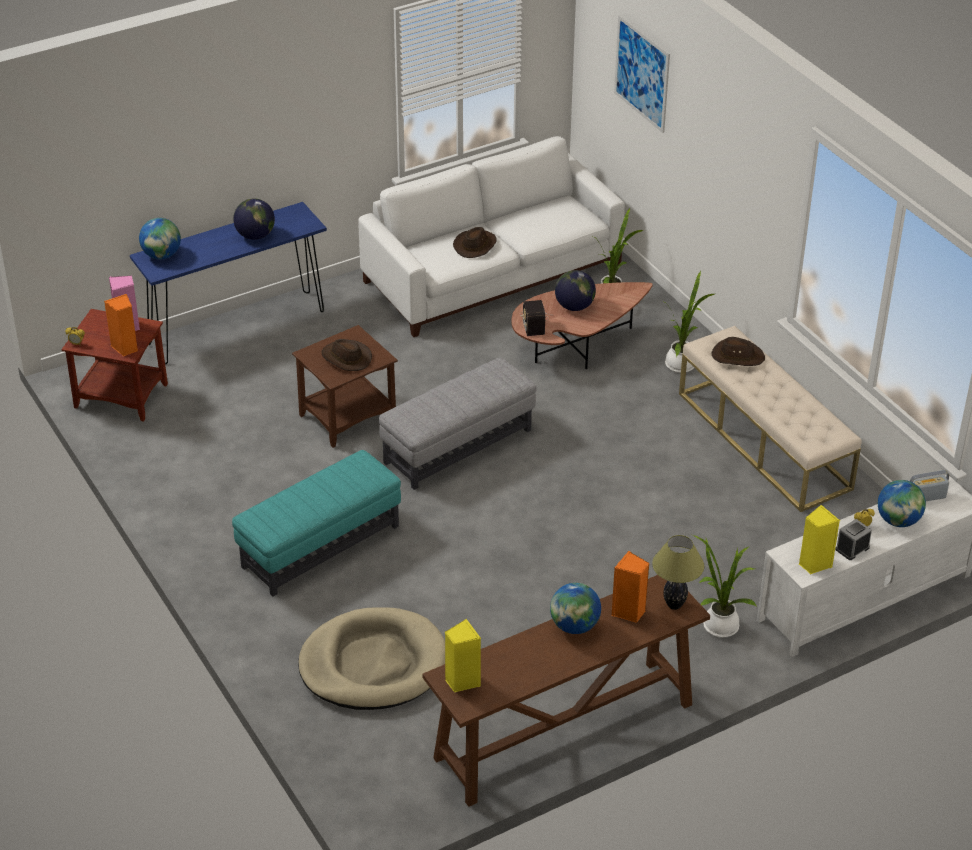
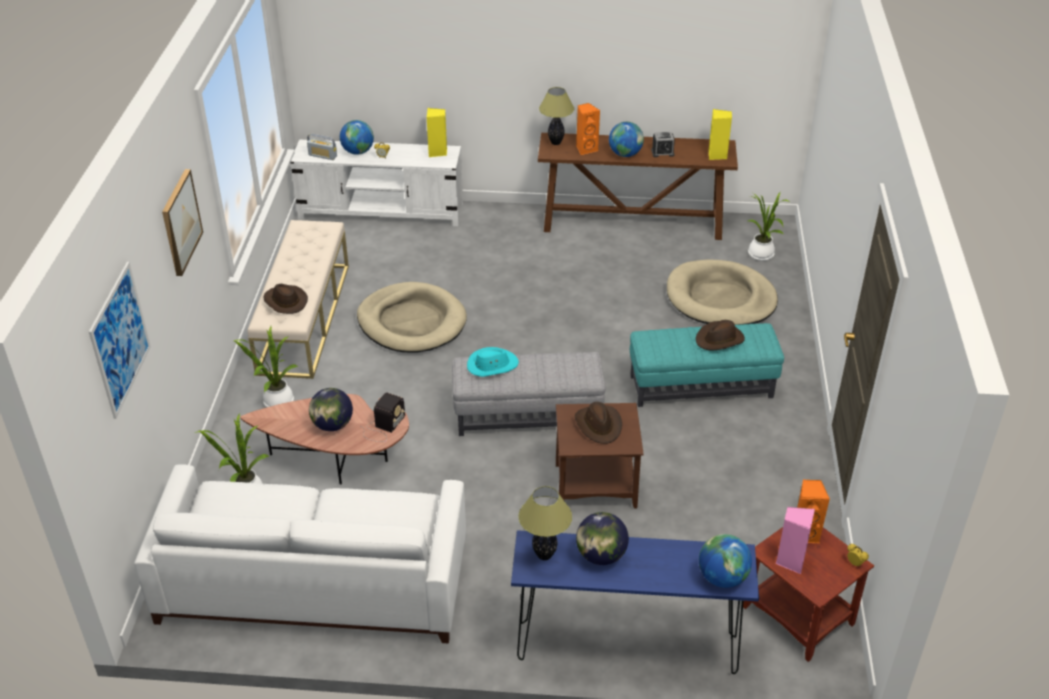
camera: 145 degrees left, 0 degrees up
brown hat [453,227,497,258] -> brown hat moved to [696,320,745,350]
potted plant [692,535,757,638] -> potted plant moved to [746,192,790,261]
alarm clock [835,519,872,560] -> alarm clock moved to [651,132,675,157]
none -> picture [162,169,203,276]
none -> beige dog bed [357,282,467,352]
none -> turquoise hat [467,347,519,377]
none -> table lamp [518,486,572,560]

